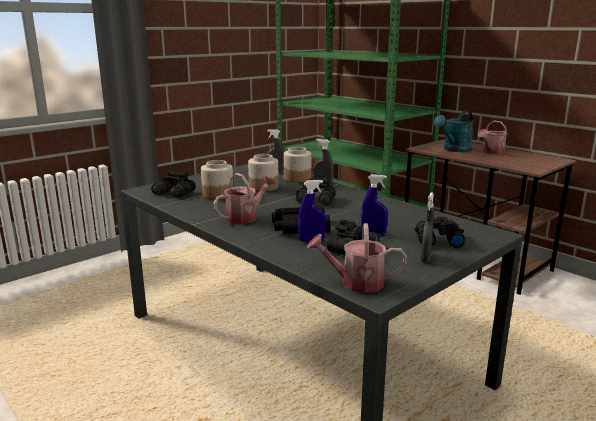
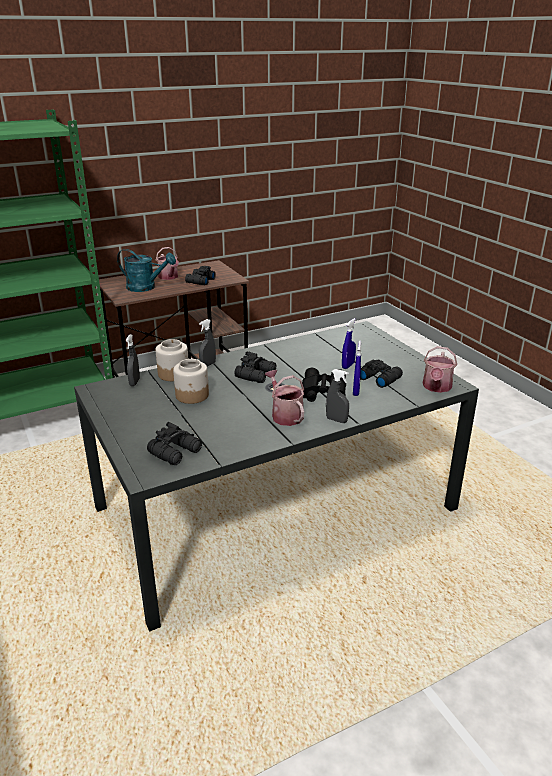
camera: 75 degrees left, 10 degrees up
jar [201,160,233,200] -> none
black binoculars [415,217,465,248] -> black binoculars moved to [185,266,216,285]
grey spray bottle [420,193,434,263] -> grey spray bottle moved to [326,369,349,423]
turquoise watering can [434,111,474,152] -> turquoise watering can turned 45 degrees counterclockwise [117,249,176,292]

